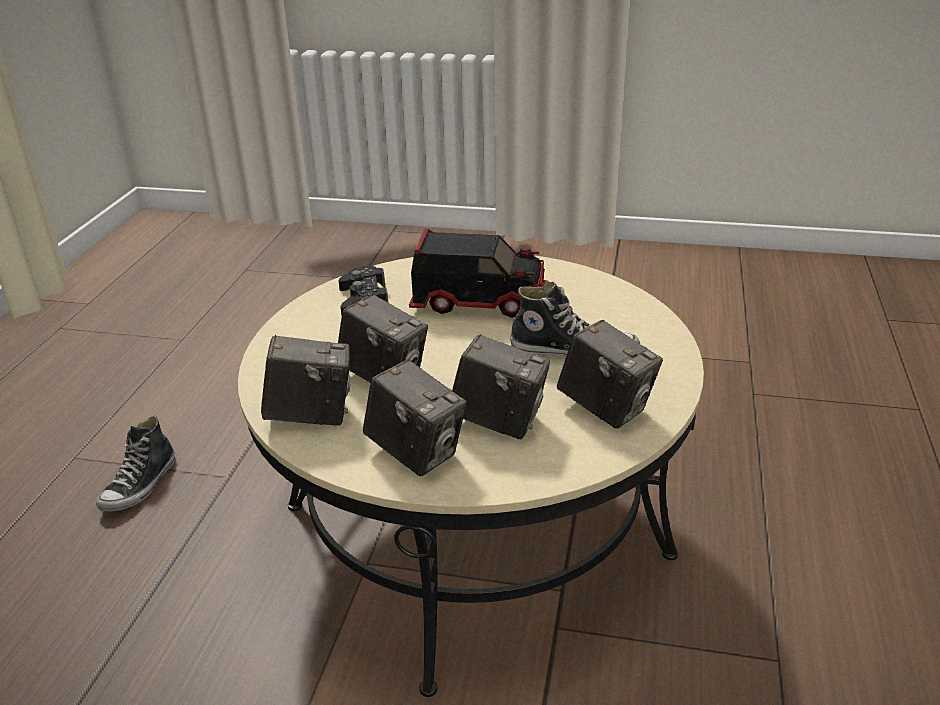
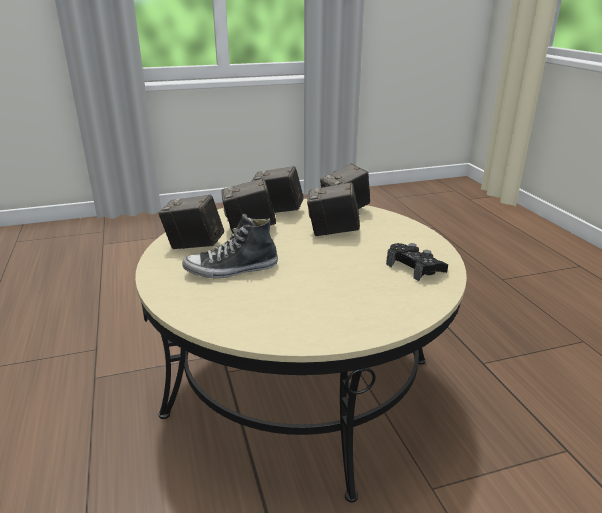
camera: 150 degrees right, 5 degrees down
shoe [96,416,175,512] -> none
toy truck [409,229,549,318] -> none

